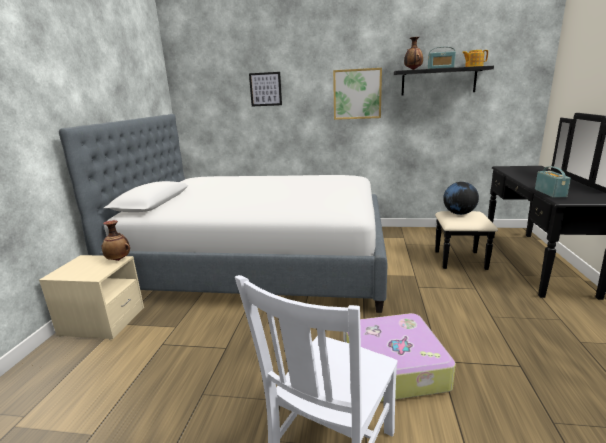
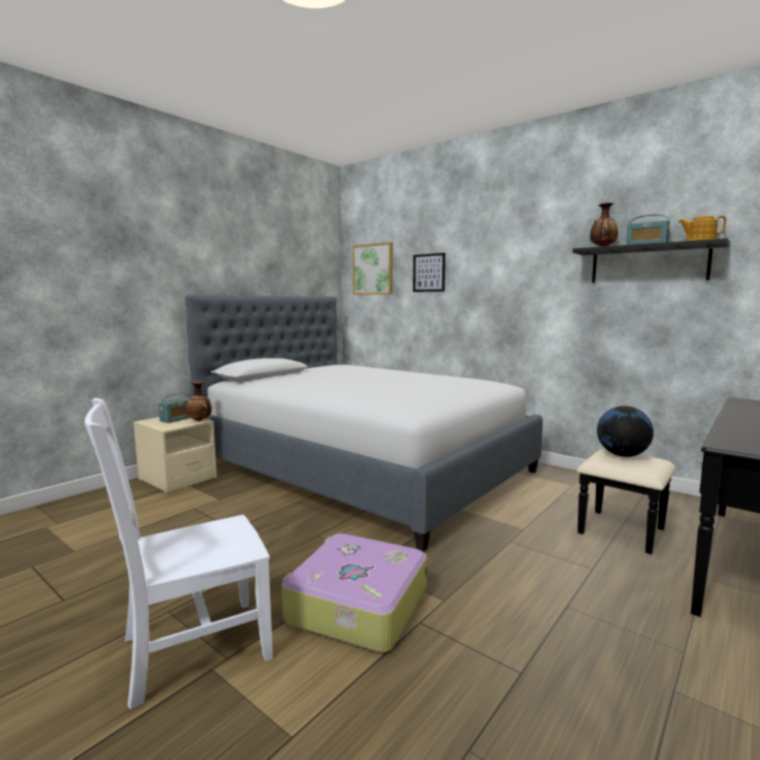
camera: 30 degrees right, 10 degrees down
picture [333,68,382,120] -> picture moved to [352,242,393,295]
radio [535,166,571,198] -> radio moved to [158,393,191,423]

